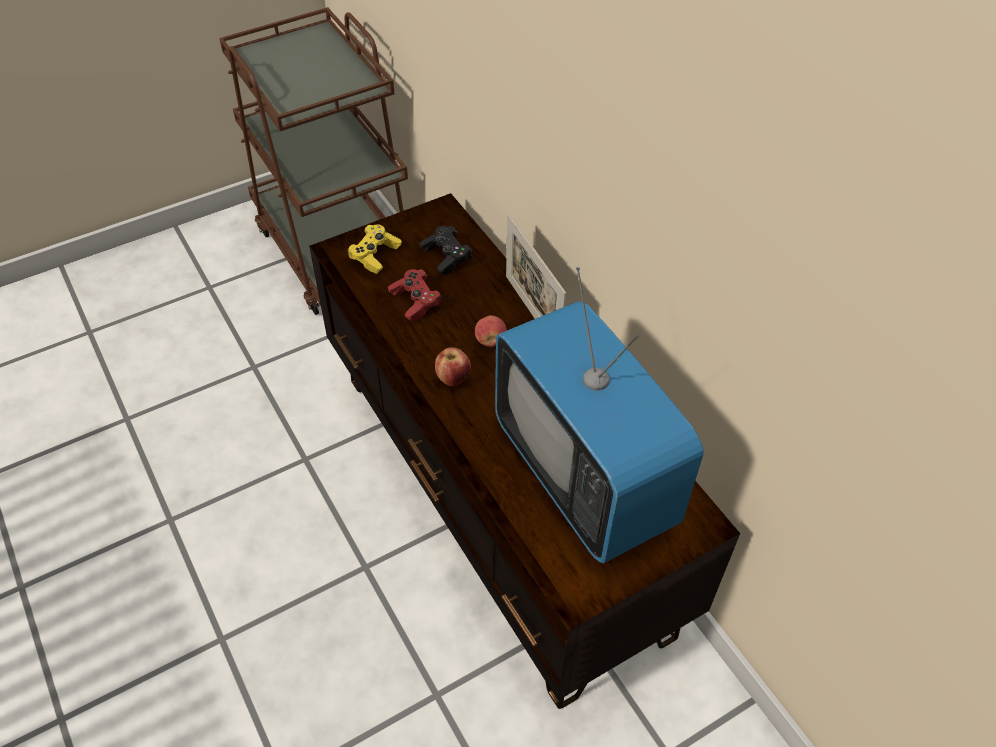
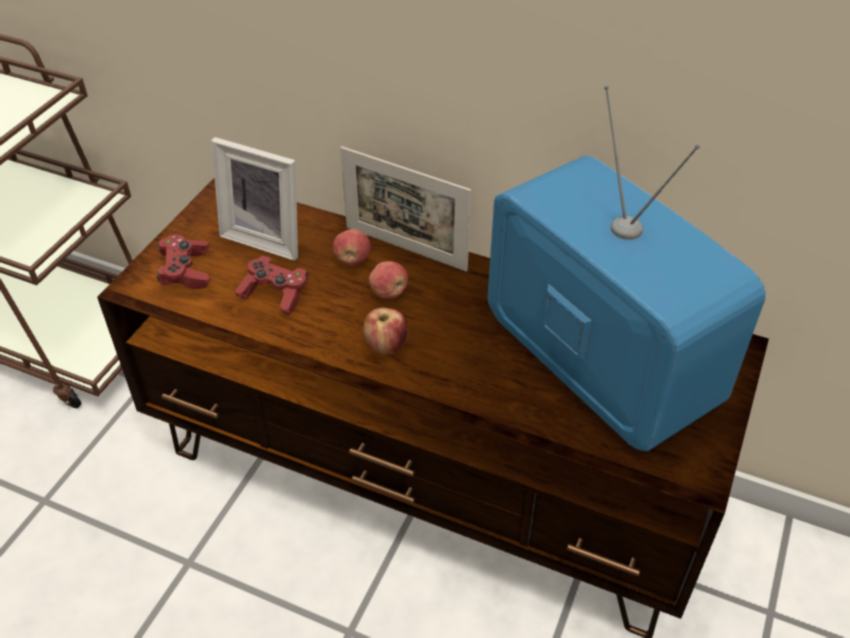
camera: 35 degrees left, 5 degrees down
yellow game controller [347,224,402,274] -> red game controller [157,234,210,289]
black game controller [419,226,473,275] -> picture frame [211,137,298,261]
television [495,267,704,564] -> television turned 150 degrees counterclockwise [487,86,766,451]
none -> apple [333,229,370,265]

